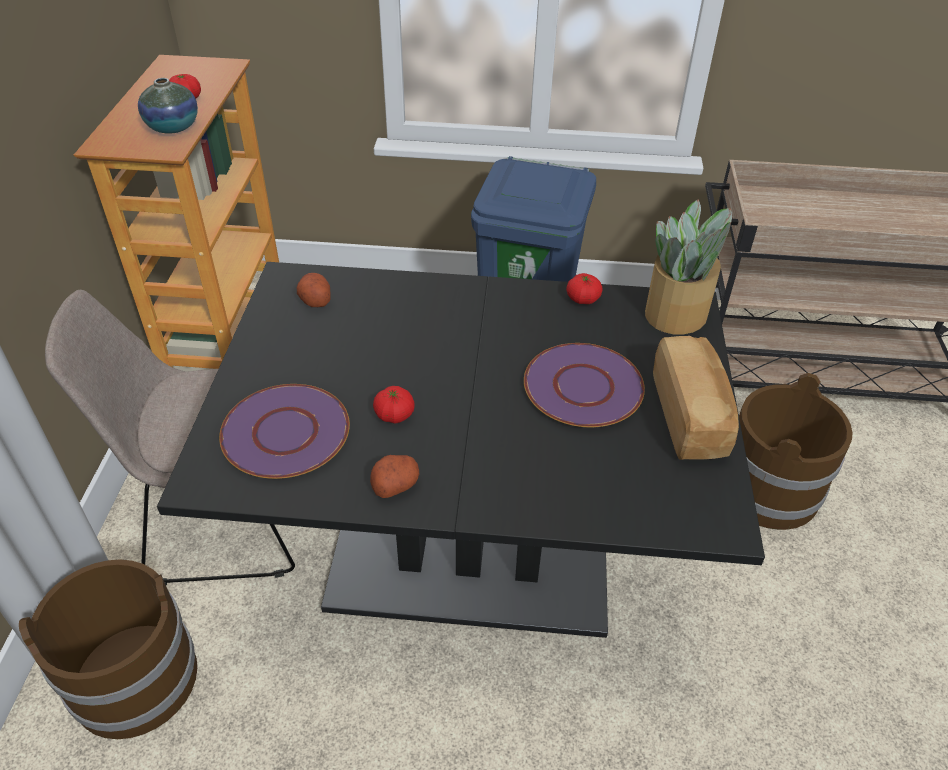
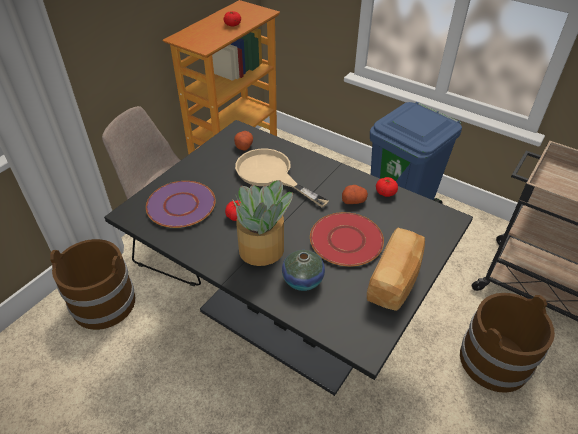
camera: 30 degrees right, 0 degrees up
vase [138,78,198,134] -> vase moved to [282,250,325,291]
potato [370,455,420,498] -> potato moved to [342,185,368,204]
purple plate [524,343,645,427] -> red plate [310,212,384,266]
potted plant [645,200,732,334] -> potted plant moved to [232,180,293,266]
none -> beige frying pan [235,148,329,207]

